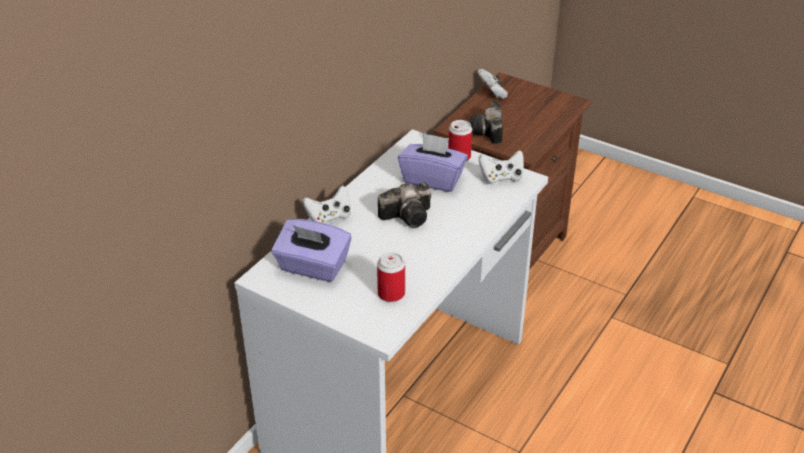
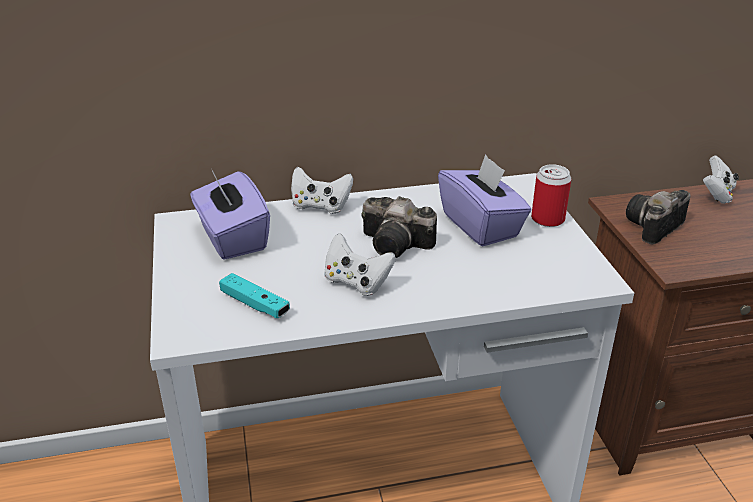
camera: 45 degrees right, 5 degrees down
can [377,252,405,302] -> turquoise game controller [219,273,290,318]
white game controller [479,150,524,184] -> white game controller moved to [325,233,396,296]

